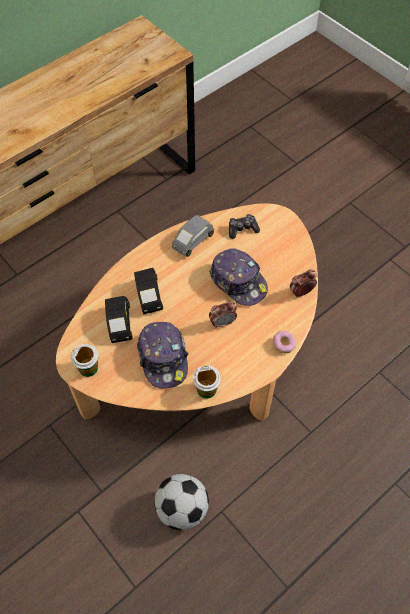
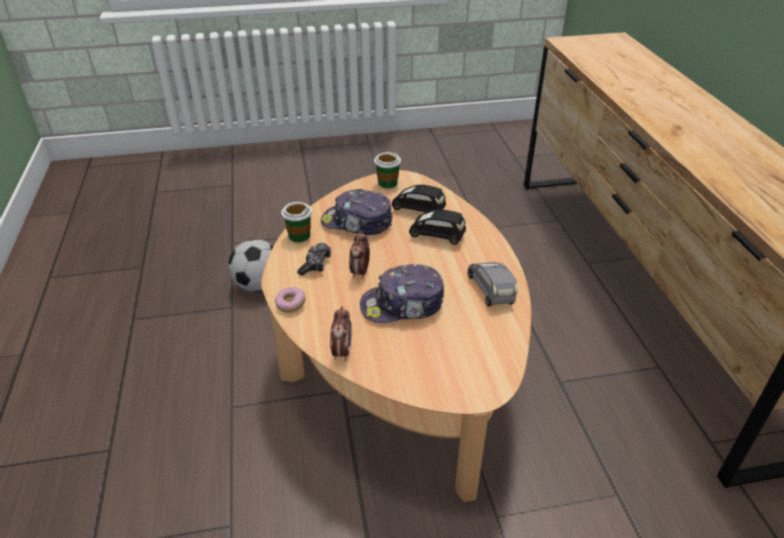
camera: 120 degrees right, 20 degrees down
game controller [229,214,260,239] -> game controller moved to [297,243,331,276]

